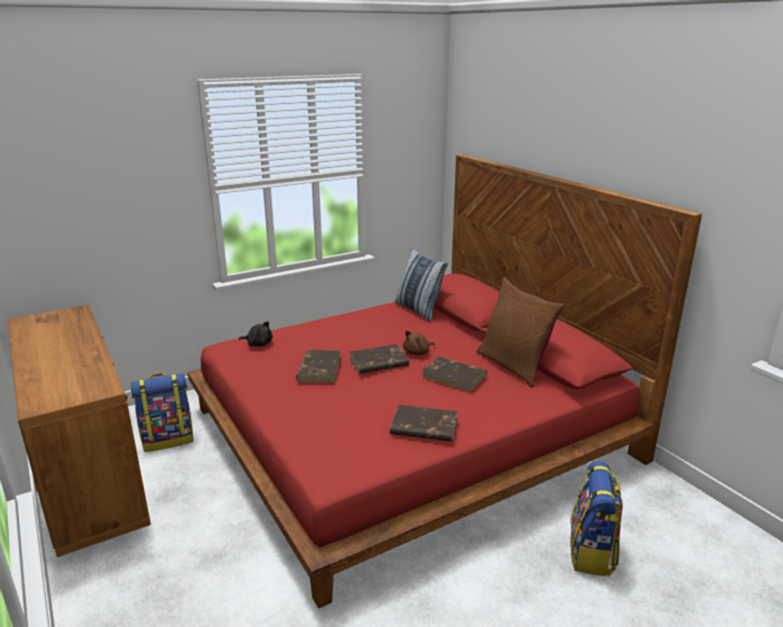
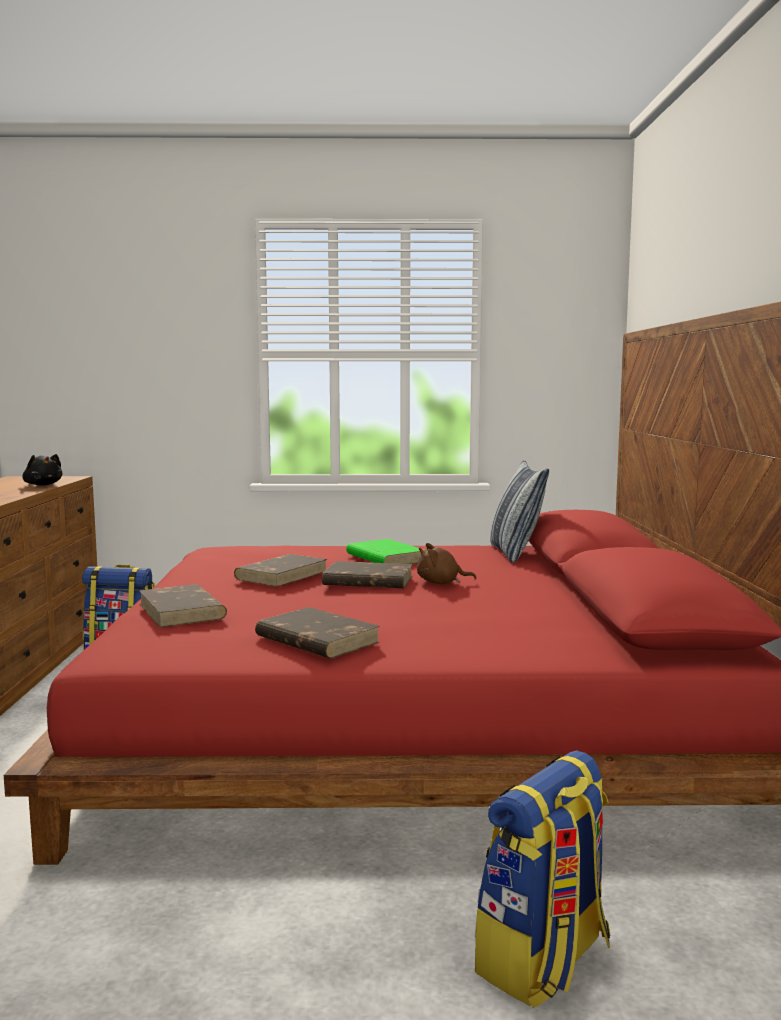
camera: 30 degrees right, 15 degrees down
black plush toy [239,321,273,346] -> black plush toy moved to [22,454,62,485]
brown book [422,357,487,392] -> brown book moved to [140,584,227,628]
brown pillow [477,277,565,388] -> none
none -> green book [346,539,427,564]

